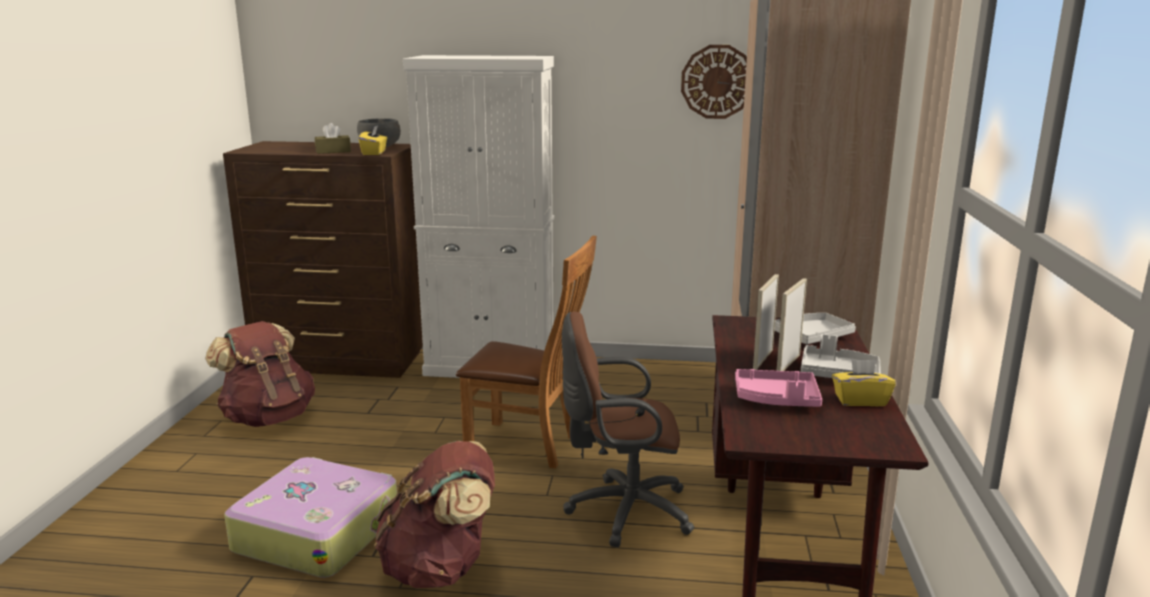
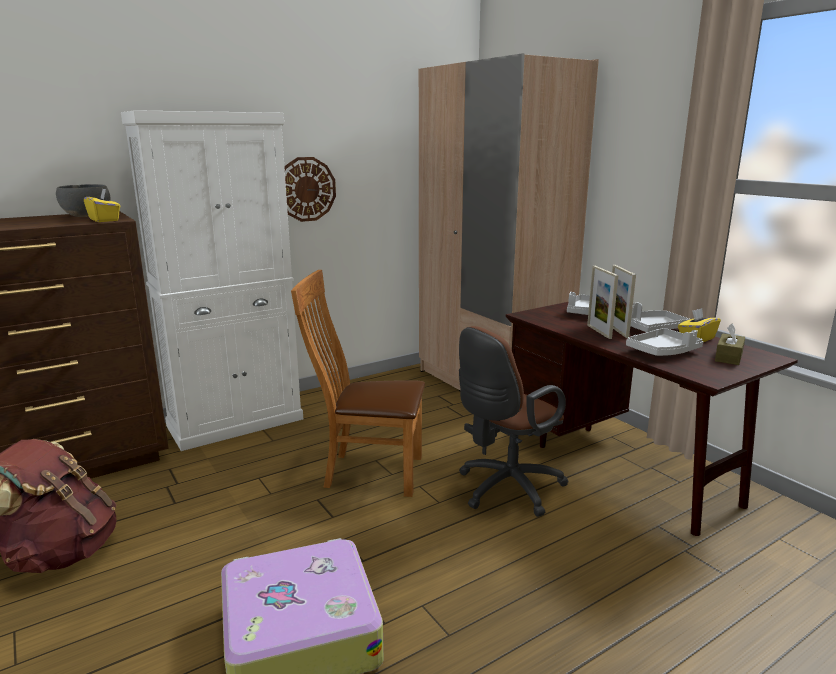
camera: 40 degrees left, 0 degrees up
brown tissue box [315,123,351,154] -> brown tissue box moved to [715,324,745,365]
brown backpack [375,441,495,588] -> none
brown chair [456,235,597,469] -> brown chair turned 150 degrees counterclockwise [291,270,425,497]
wall clock [681,45,747,119] -> wall clock moved to [284,157,336,222]
pink tray [735,369,822,407] -> grey tray [626,328,703,356]

